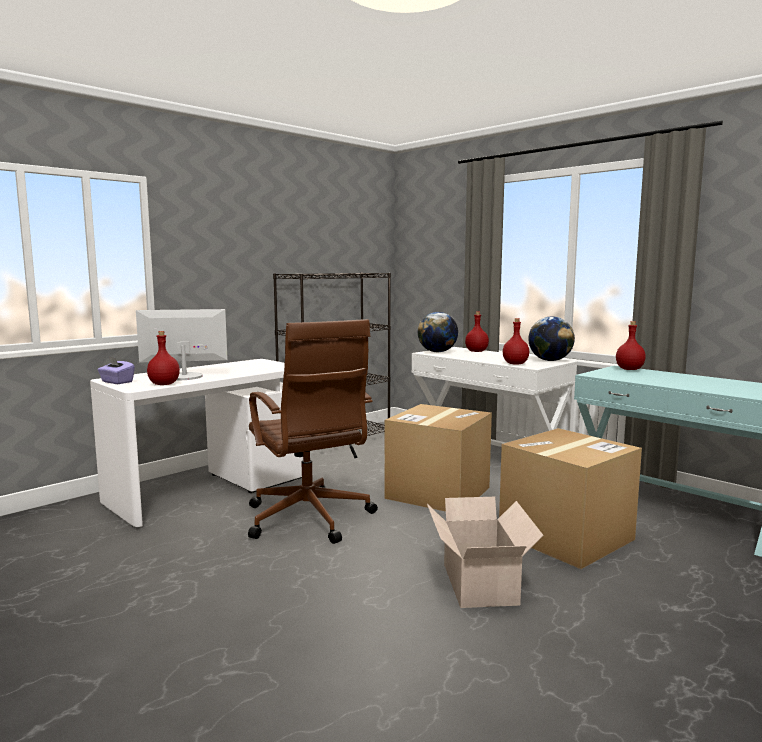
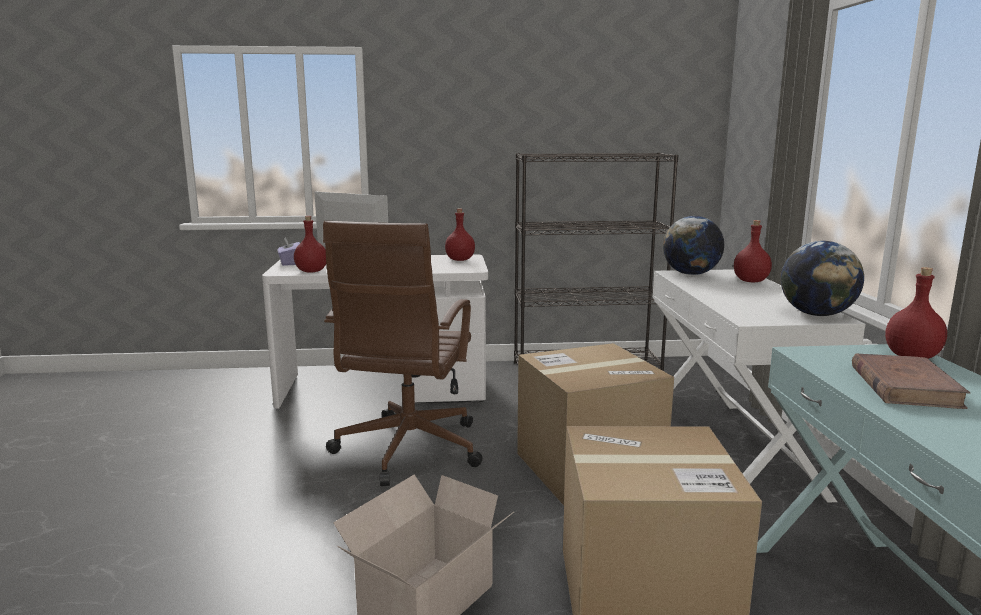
camera: 40 degrees right, 5 degrees up
red bottle [503,318,529,364] -> red bottle moved to [445,208,475,261]
none -> brown book [852,353,971,409]

